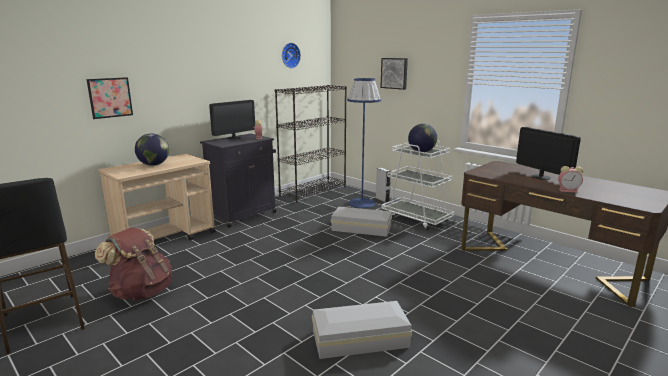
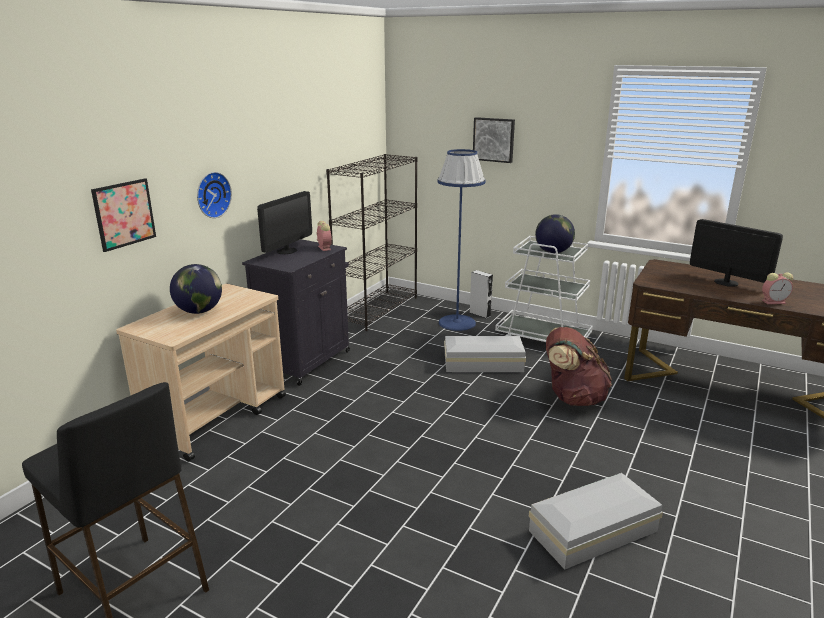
camera: 15 degrees left, 5 degrees up
brown backpack [95,227,172,300] -> brown backpack moved to [546,327,612,406]
wall clock [282,43,301,68] -> wall clock moved to [197,172,232,218]

